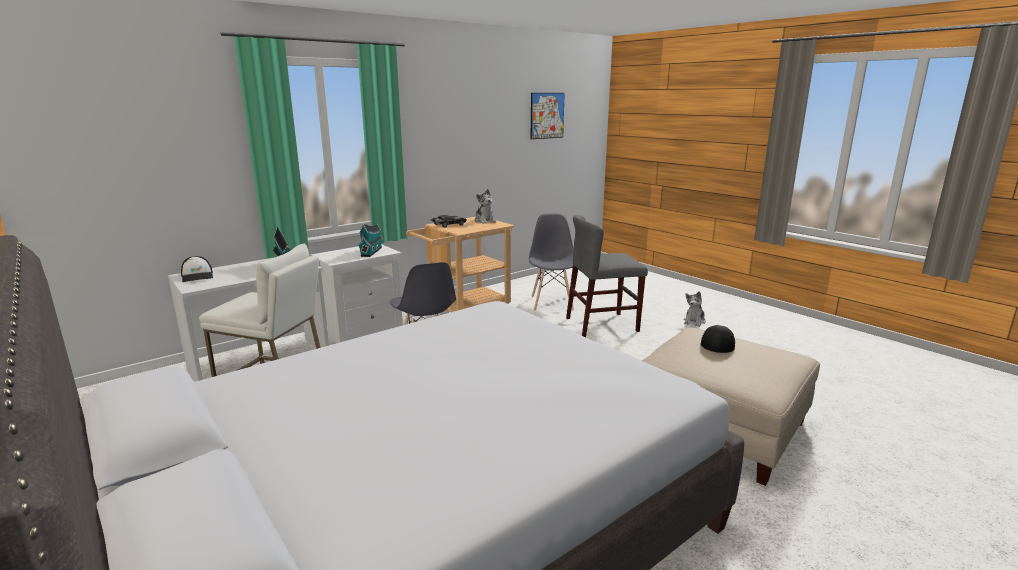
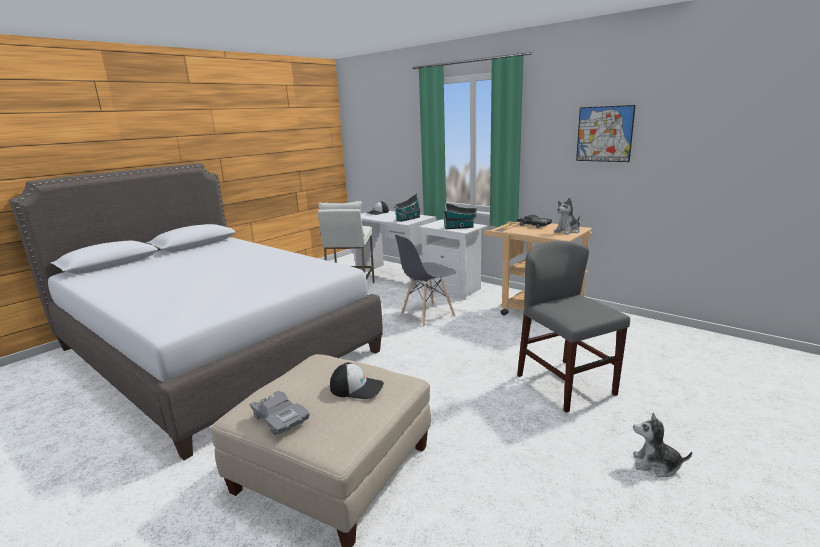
camera: 80 degrees right, 0 degrees up
grey chair [529,214,574,310] -> none
picture [531,93,565,139] -> picture moved to [576,105,636,162]
none -> grey toy car [250,391,310,435]

